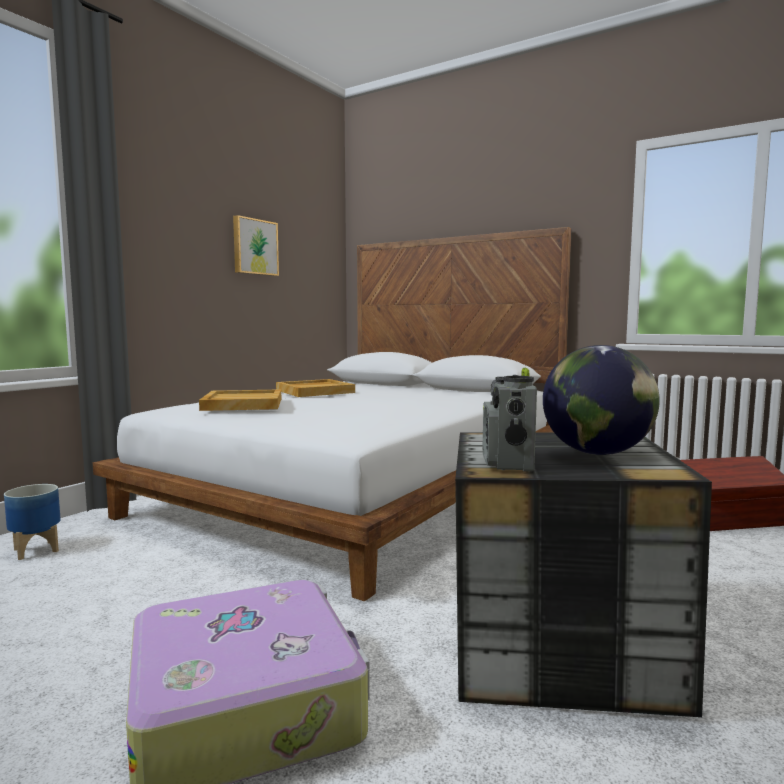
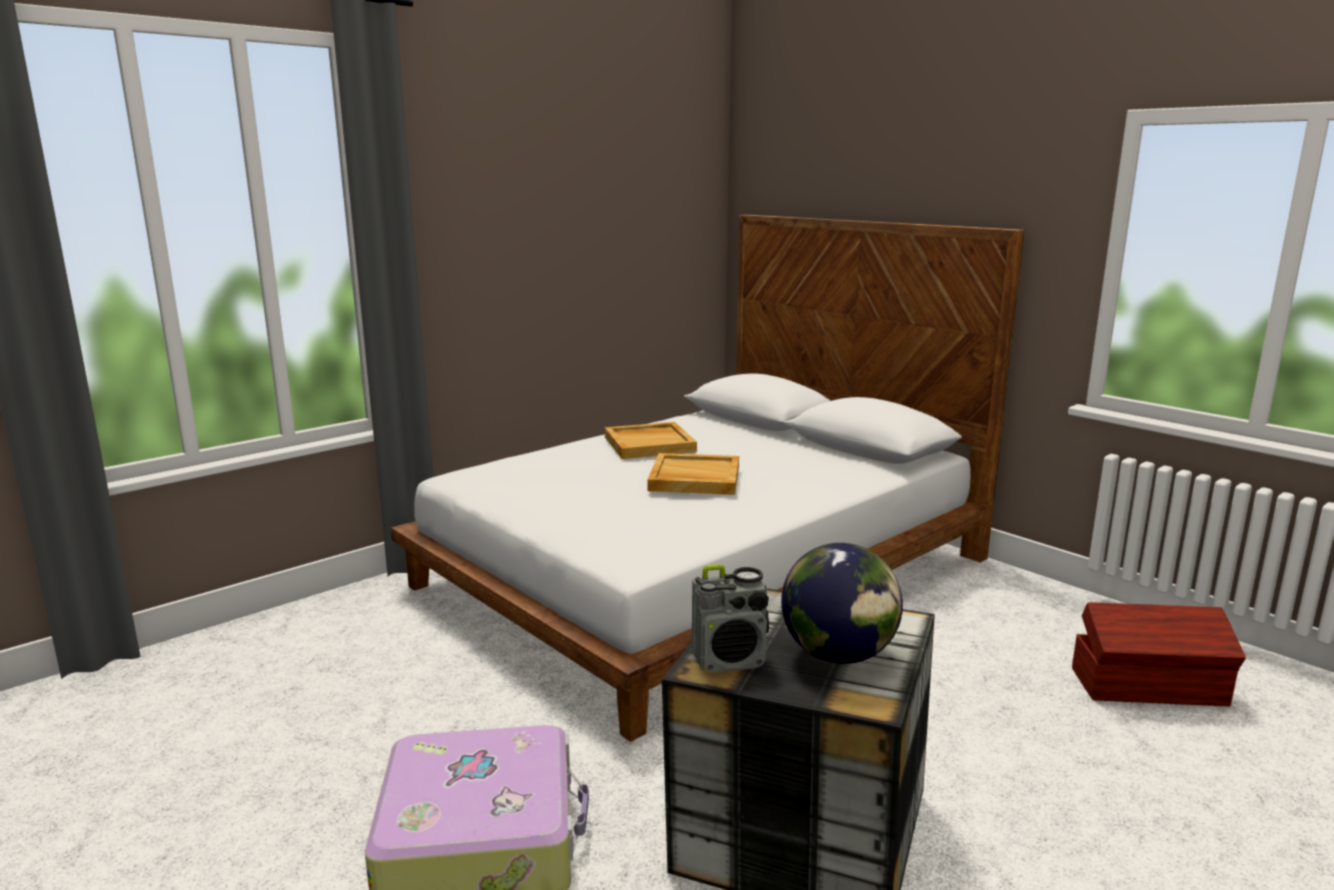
camera: 15 degrees right, 10 degrees up
planter [4,484,61,560] -> none
beige tray [199,389,281,411] -> beige tray moved to [647,453,739,495]
picture [233,215,279,276] -> none
radio [483,368,537,471] -> radio turned 120 degrees counterclockwise [692,564,769,672]

